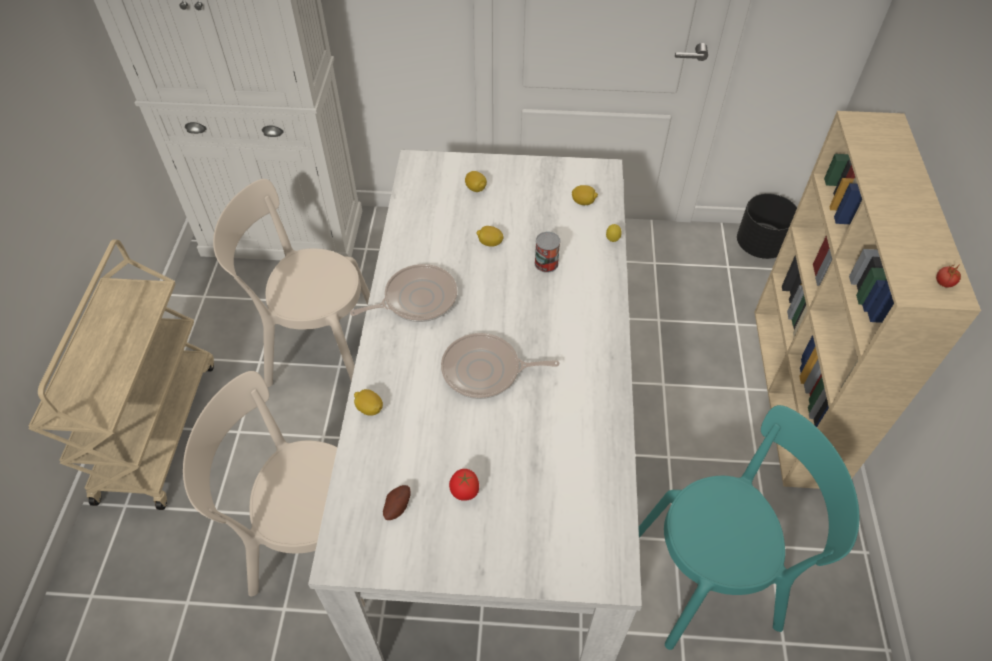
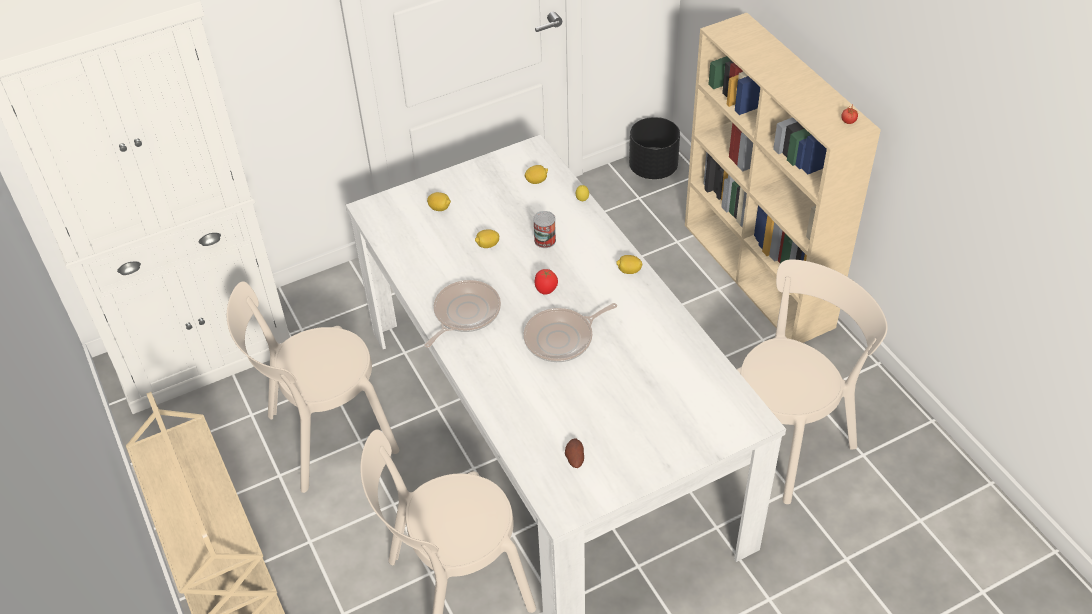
camera: 30 degrees left, 5 degrees down
lemon [354,389,383,416] -> lemon moved to [616,255,643,274]
tomato [449,469,479,501] -> tomato moved to [535,269,558,295]
turquoise chair [638,405,859,650] -> beige chair [737,259,888,504]

